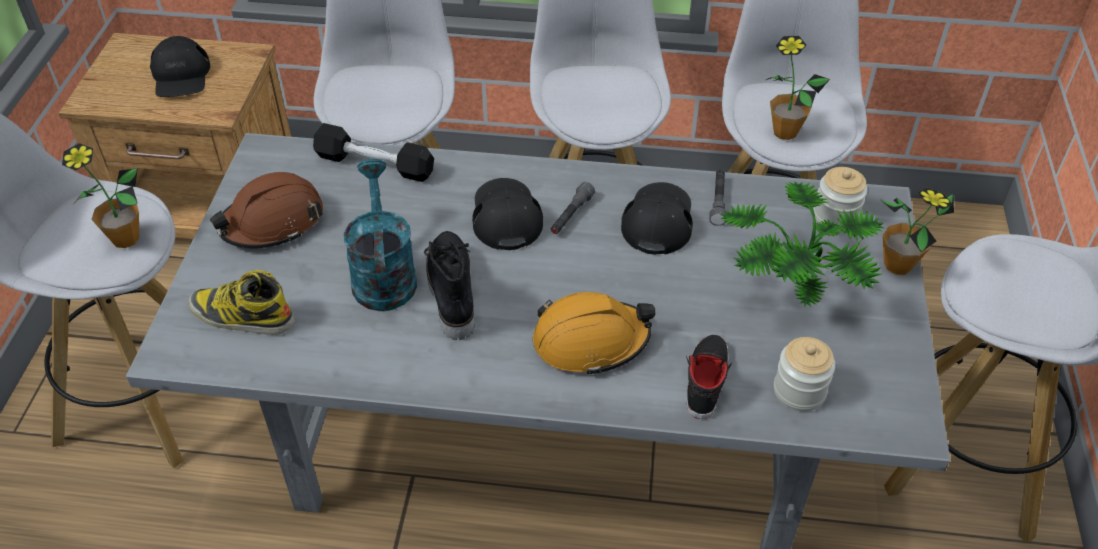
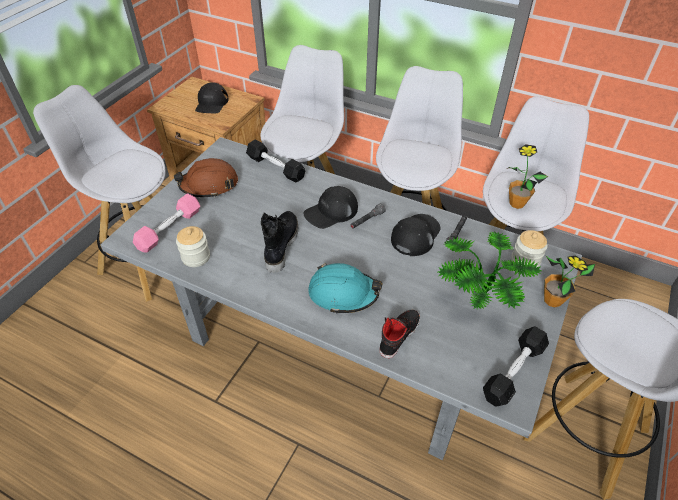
camera: 20 degrees right, 0 degrees up
potted plant [62,143,139,248] -> none
boot [189,270,295,335] -> pink dumbbell [133,193,200,253]
turquoise watering can [344,159,417,311] -> none
black cap [472,178,543,250] -> black cap turned 135 degrees counterclockwise [303,186,358,229]
orange hard hat [533,292,655,376] -> turquoise hard hat [308,263,383,314]
jar [774,337,835,412] -> jar moved to [176,226,210,267]
none -> black dumbbell [483,326,549,406]

